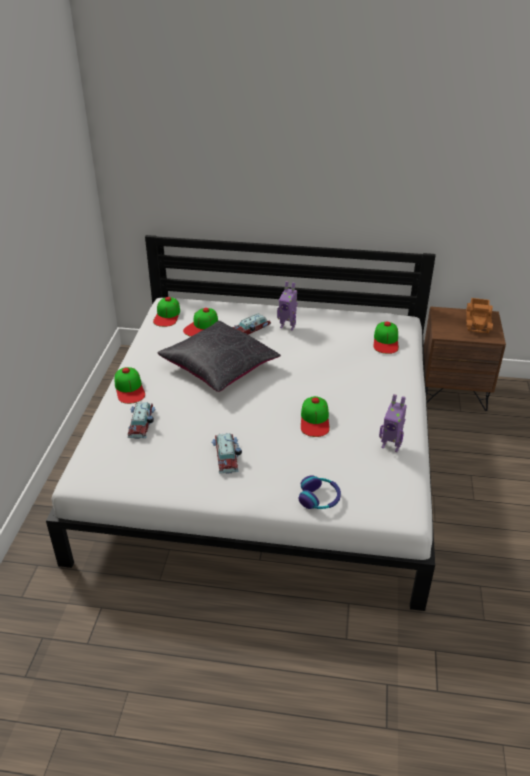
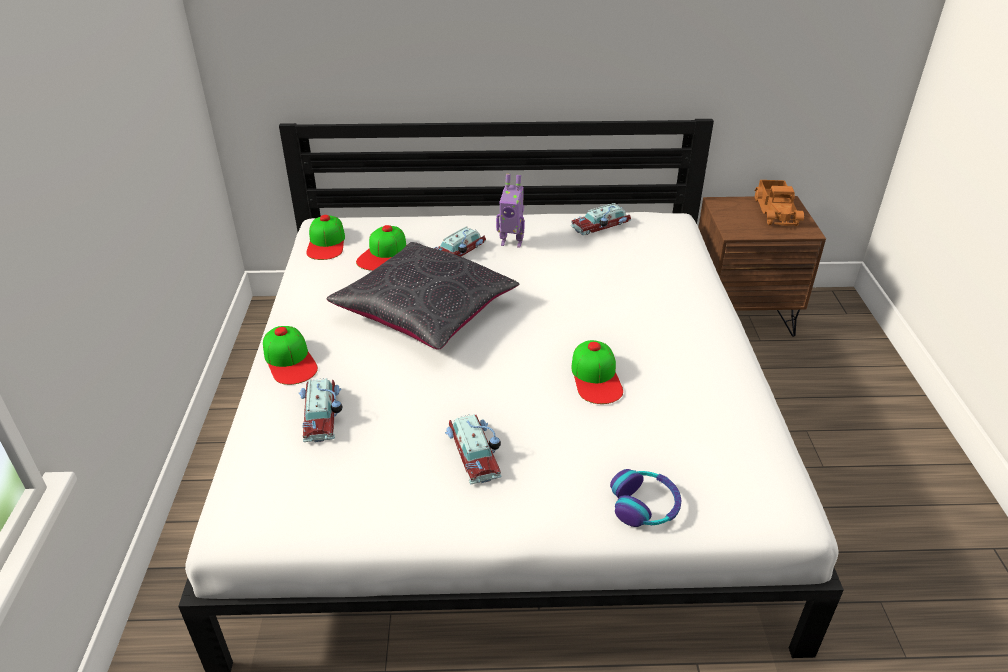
camera: 10 degrees left, 0 degrees up
cap [374,322,399,354] -> none
toy robot [379,394,407,452] -> none
none -> toy car [571,203,631,235]

